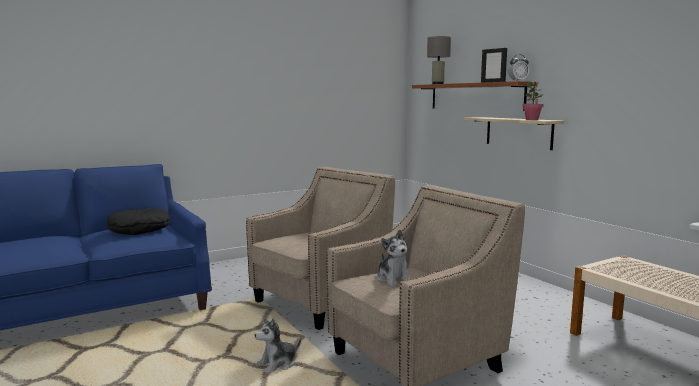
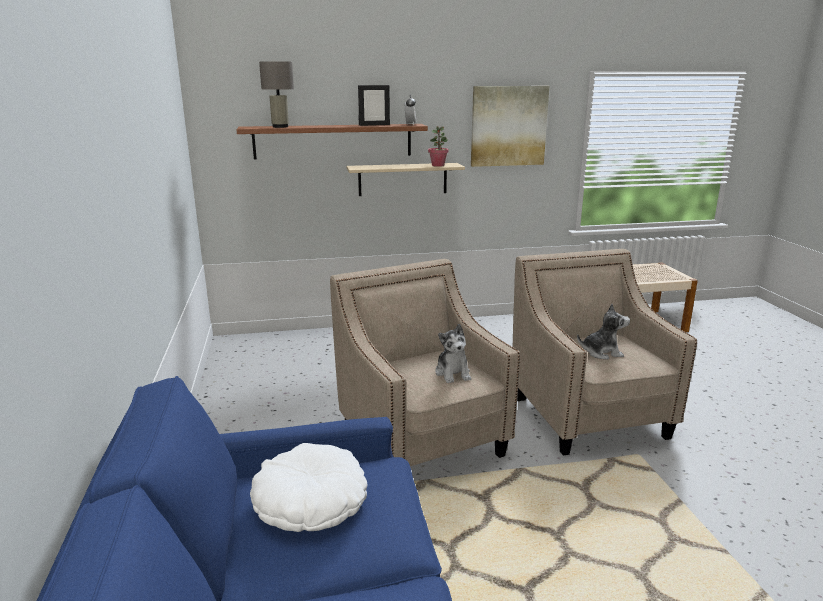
camera: 70 degrees left, 10 degrees up
black pillow [107,208,170,235] -> white pillow [250,443,367,532]
plush toy [255,318,301,373] -> plush toy moved to [435,324,471,383]
none -> picture [471,86,549,167]

